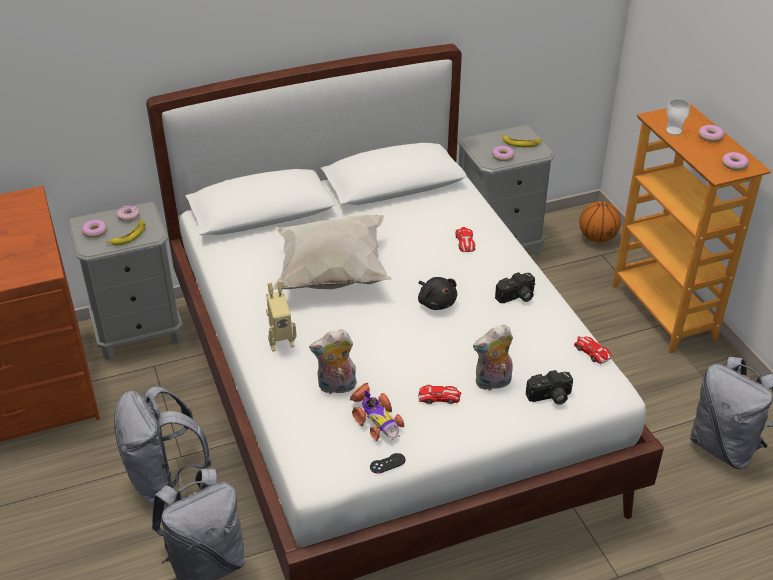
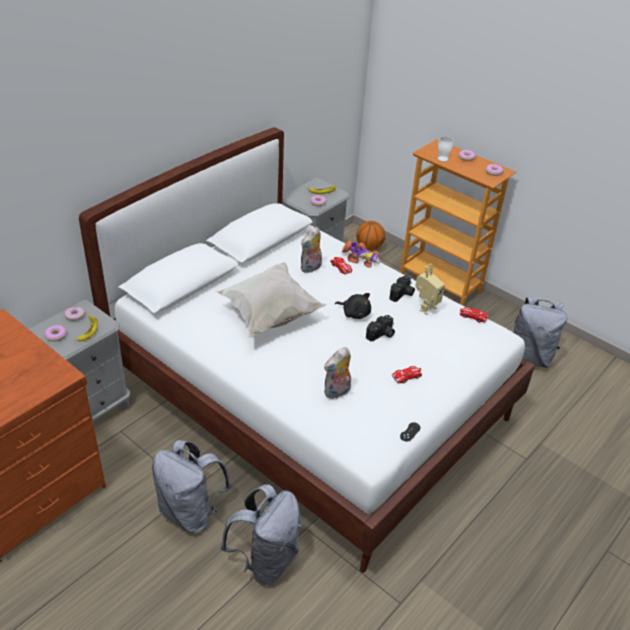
camera: 30 degrees left, 0 degrees up
toy robot [266,280,297,352] -> toy robot moved to [415,264,445,315]
toy car [350,383,404,441] -> toy car moved to [342,239,381,267]
plush toy [473,325,513,390] -> plush toy moved to [300,227,322,273]
camera [526,370,573,405] -> camera moved to [366,315,395,342]

